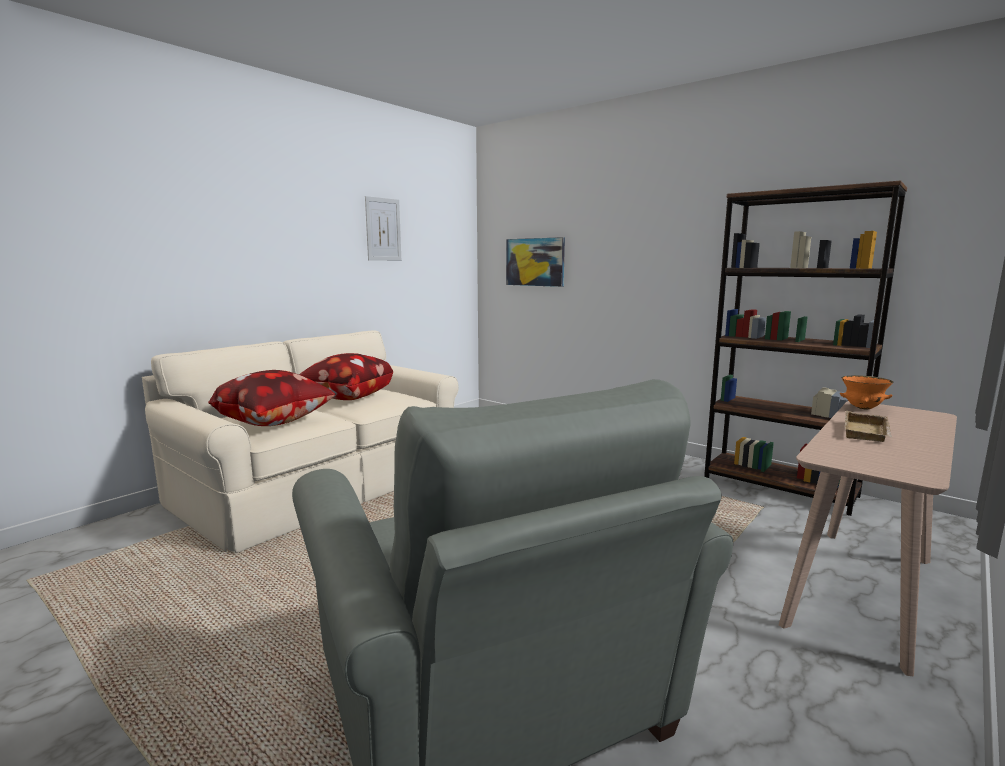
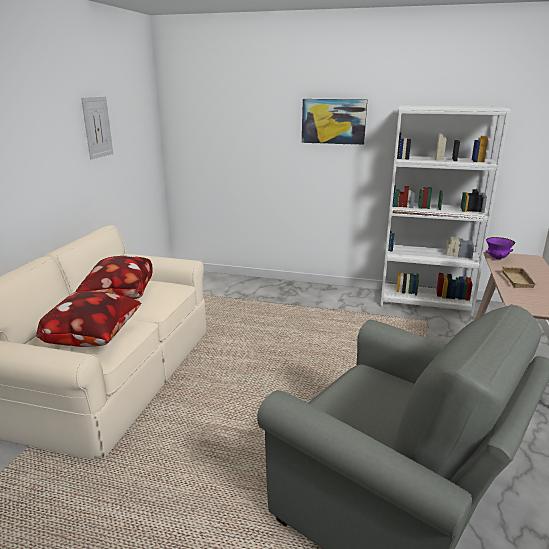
camera: 25 degrees left, 10 degrees up
picture [506,237,565,287] -> picture moved to [302,99,367,145]
brown bookcase [704,181,907,516] -> white bookcase [380,105,511,316]
orange bowl [840,375,893,410] -> purple bowl [486,237,515,259]

